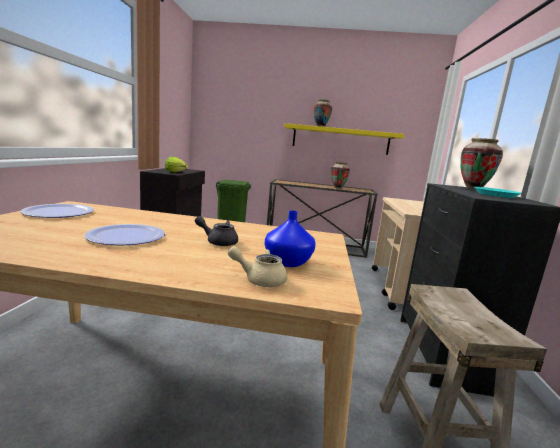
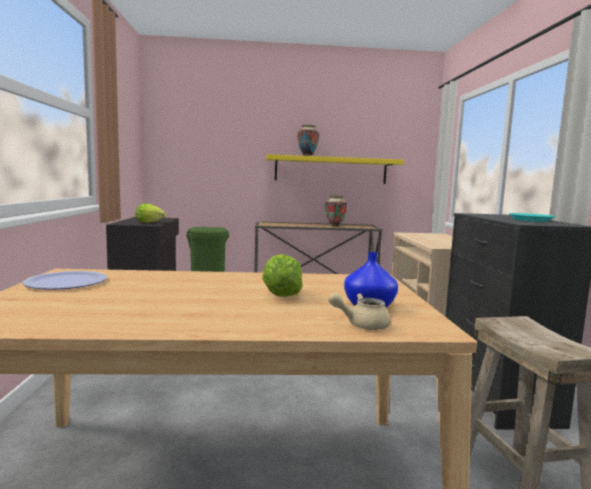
camera: 10 degrees left, 5 degrees down
plate [84,224,165,246] -> none
grey teapot [195,216,238,246] -> lettuce [262,254,303,297]
vase [461,138,503,190] -> none

